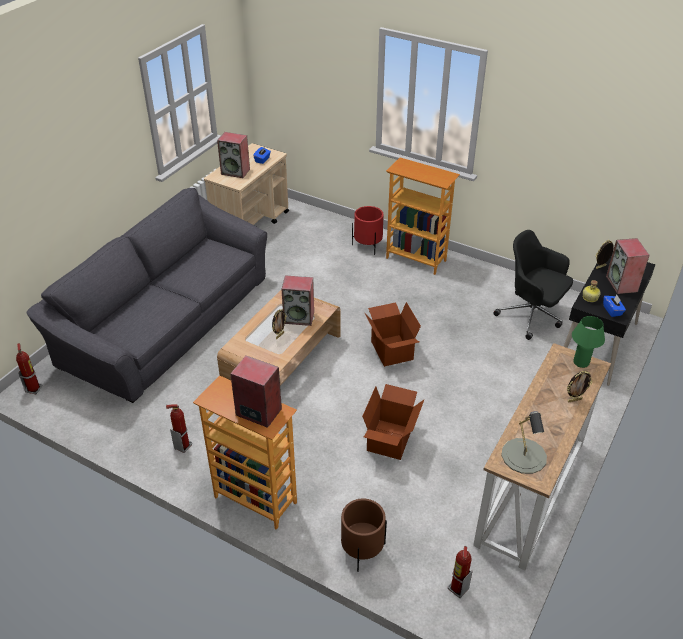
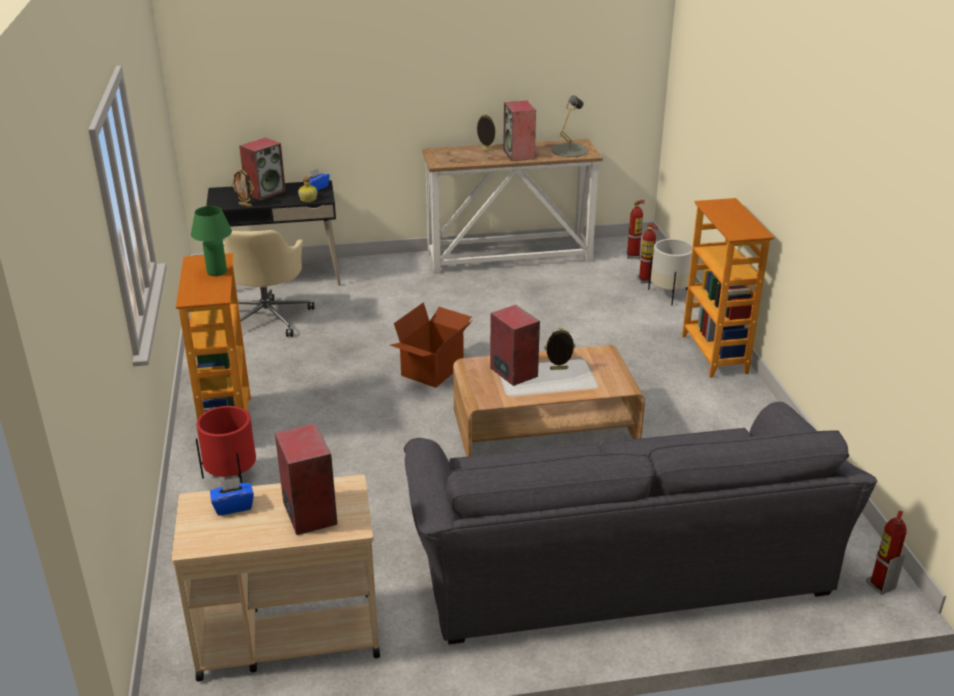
camera: 130 degrees left, 10 degrees down
fire extinguisher [166,404,192,453] -> fire extinguisher moved to [637,224,658,284]
speaker [230,356,282,428] -> speaker moved to [503,101,536,161]
brown planter [341,499,387,572] -> white planter [648,239,693,306]
cardboard box [362,384,425,460] -> none
black office chair [493,230,573,340] -> beige office chair [223,230,314,337]
green table lamp [572,316,605,368] -> green table lamp moved to [191,206,232,276]

